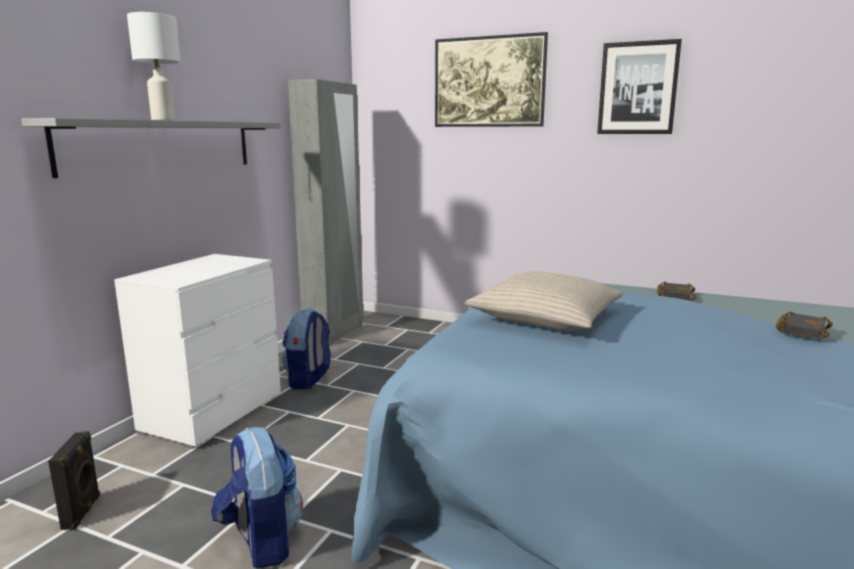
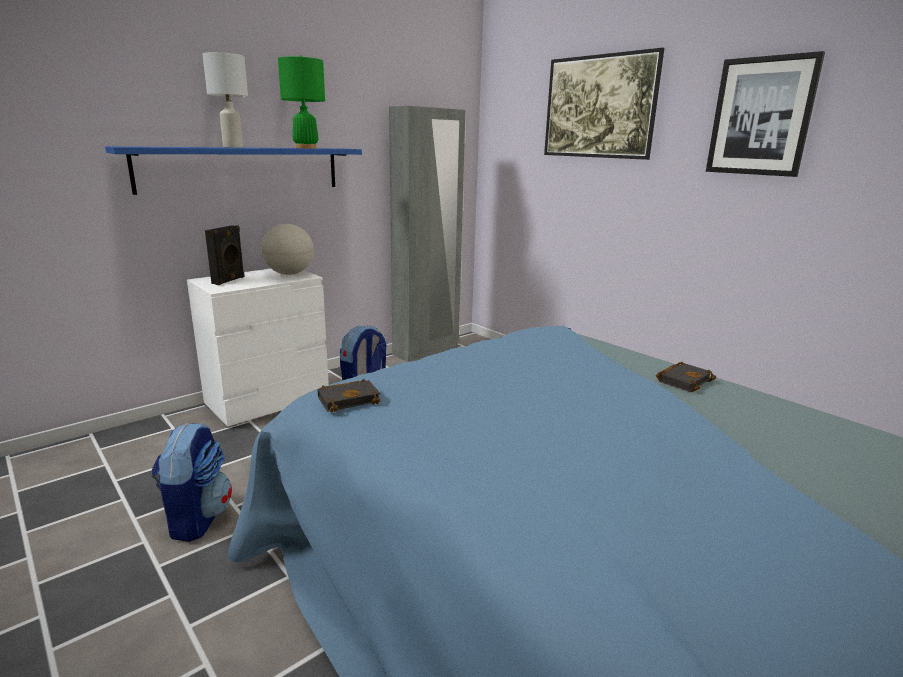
camera: 25 degrees right, 5 degrees up
grey shelf [21,118,281,178] -> blue shelf [105,146,362,195]
black speaker [48,431,100,530] -> black speaker moved to [205,225,245,285]
beige pillow [464,272,623,331] -> none
black book [776,311,833,340] -> black book moved to [318,378,380,413]
none -> globe [261,224,314,275]
none -> green table lamp [278,55,325,149]

